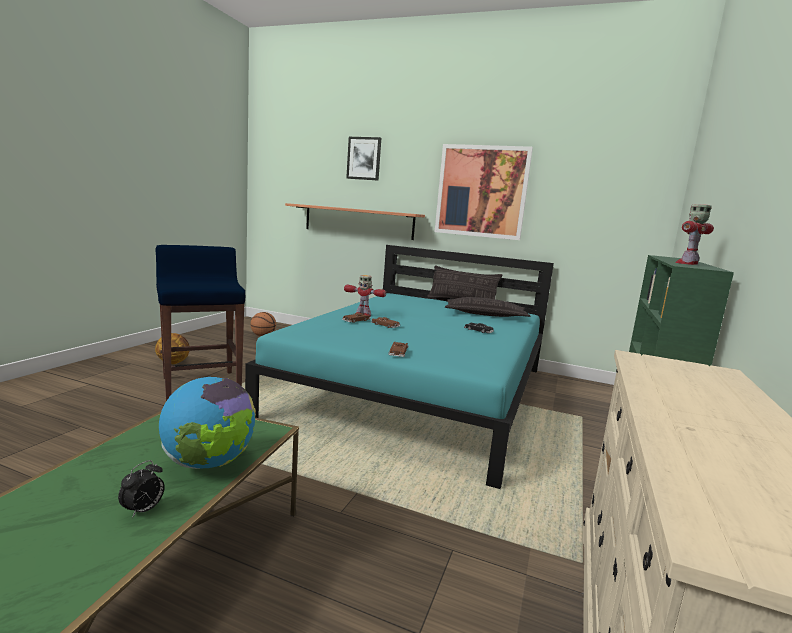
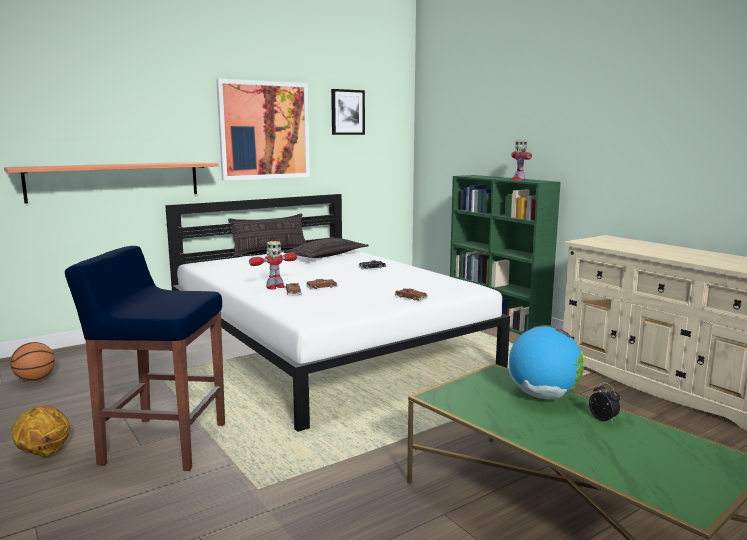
camera: 55 degrees left, 0 degrees up
turquoise bed [245,245,554,489] -> white bed [165,194,510,432]
picture [346,137,381,181] -> picture moved to [331,89,365,135]

